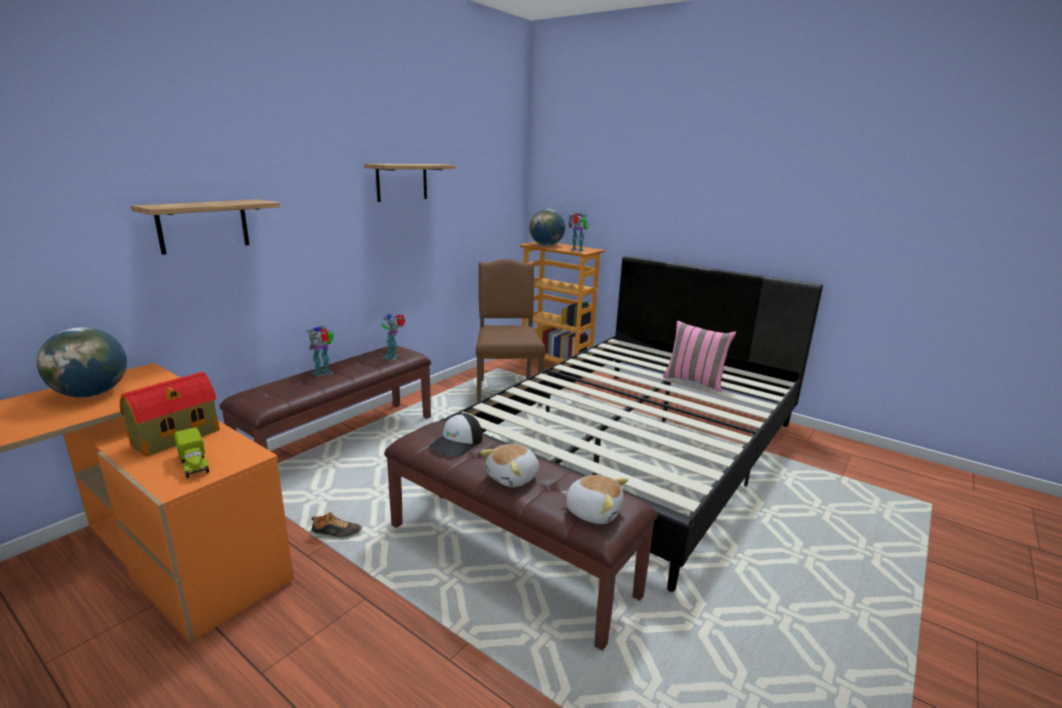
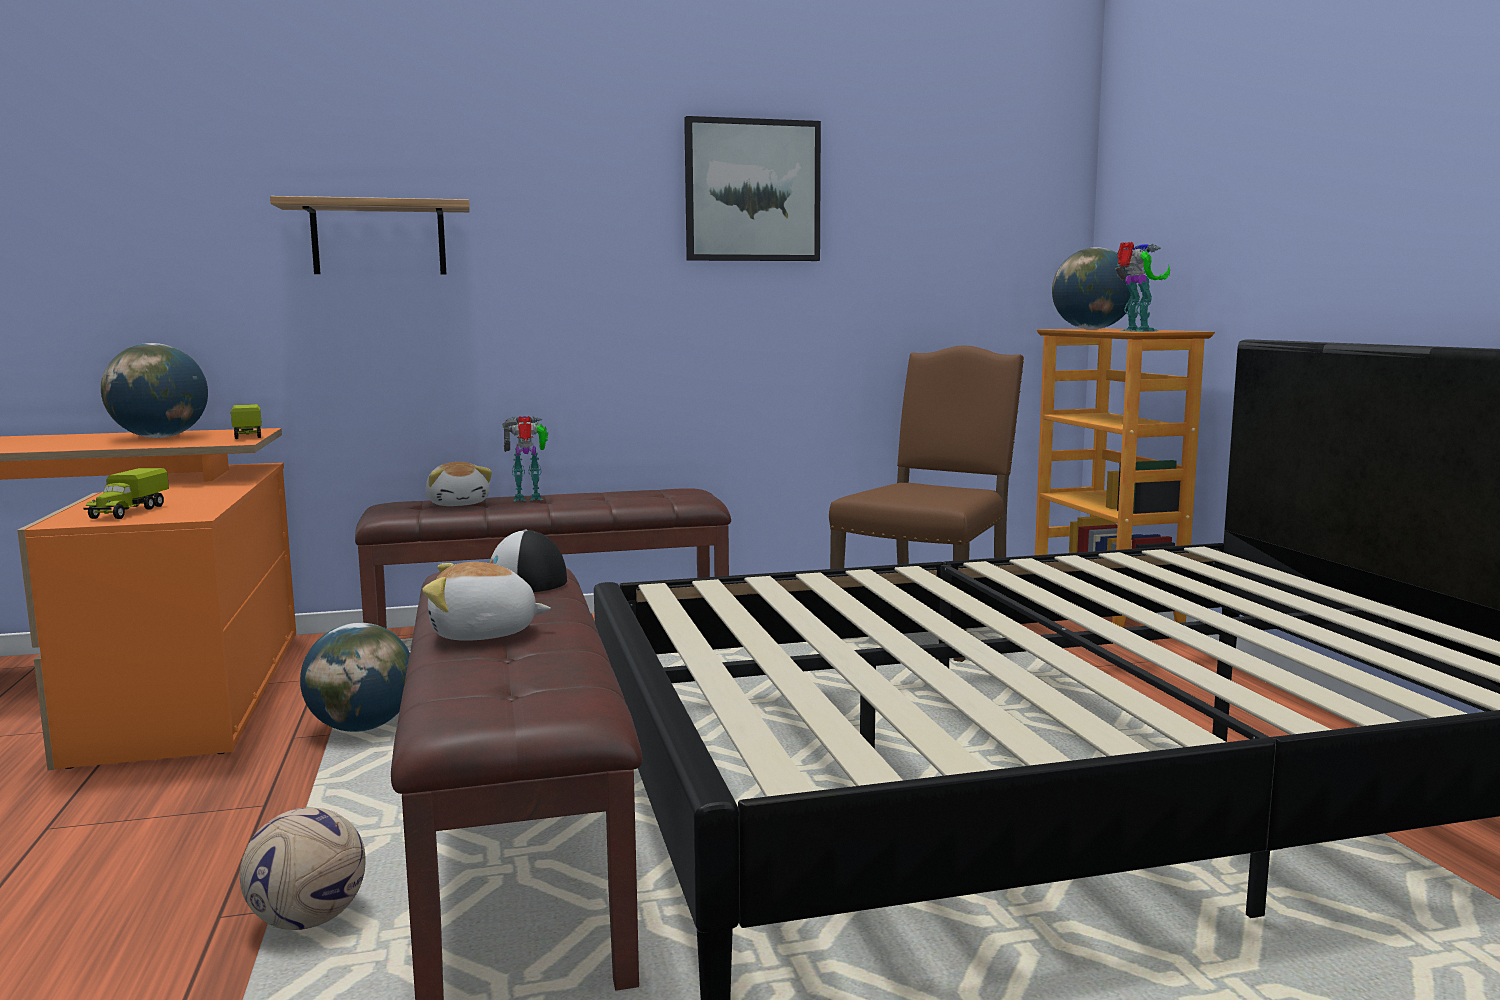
camera: 40 degrees right, 10 degrees down
toy house [120,372,220,457] -> none
shoe [310,512,362,540] -> globe [300,623,410,732]
shelf [364,164,456,202] -> picture [684,116,821,261]
toy robot [381,313,405,360] -> none
plush toy [561,475,628,524] -> plush toy moved to [425,462,492,506]
pink pillow [663,321,736,392] -> none
none -> toy truck [231,404,262,439]
none -> football [240,808,366,930]

